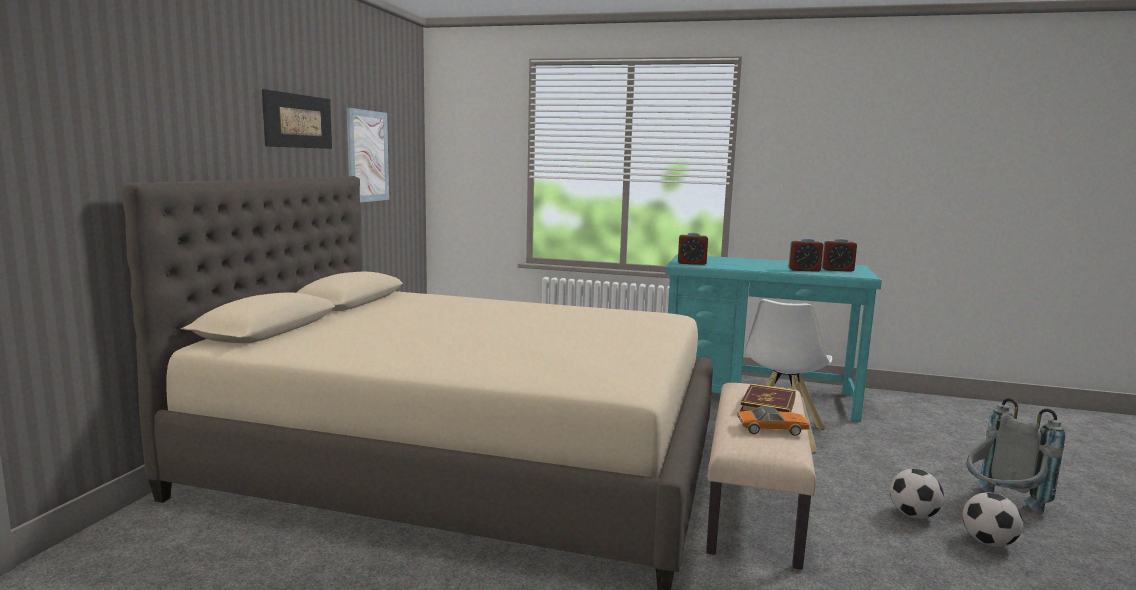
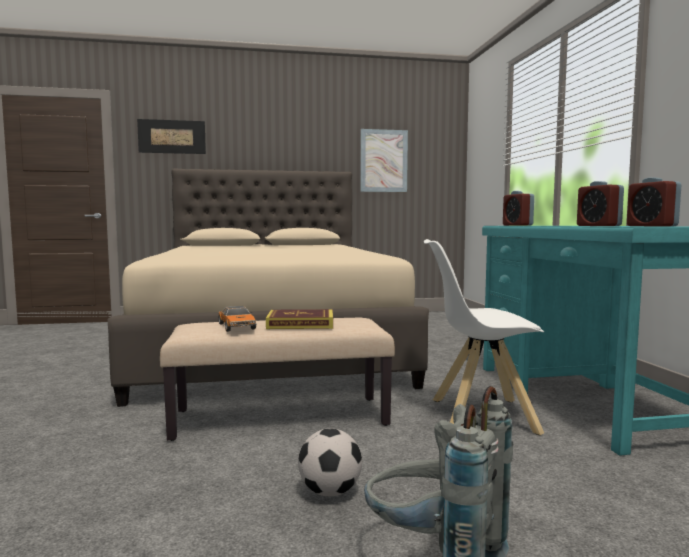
camera: 65 degrees right, 5 degrees down
picture [262,89,332,149] -> picture moved to [137,119,206,154]
football [962,493,1023,547] -> none

